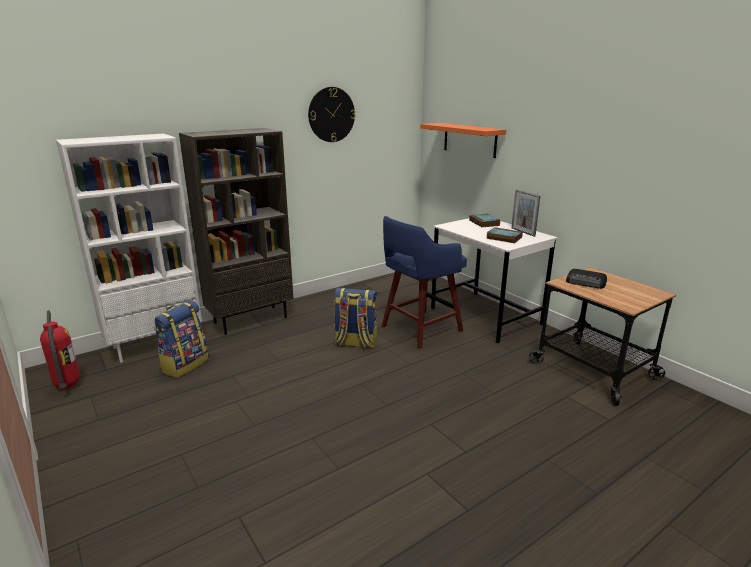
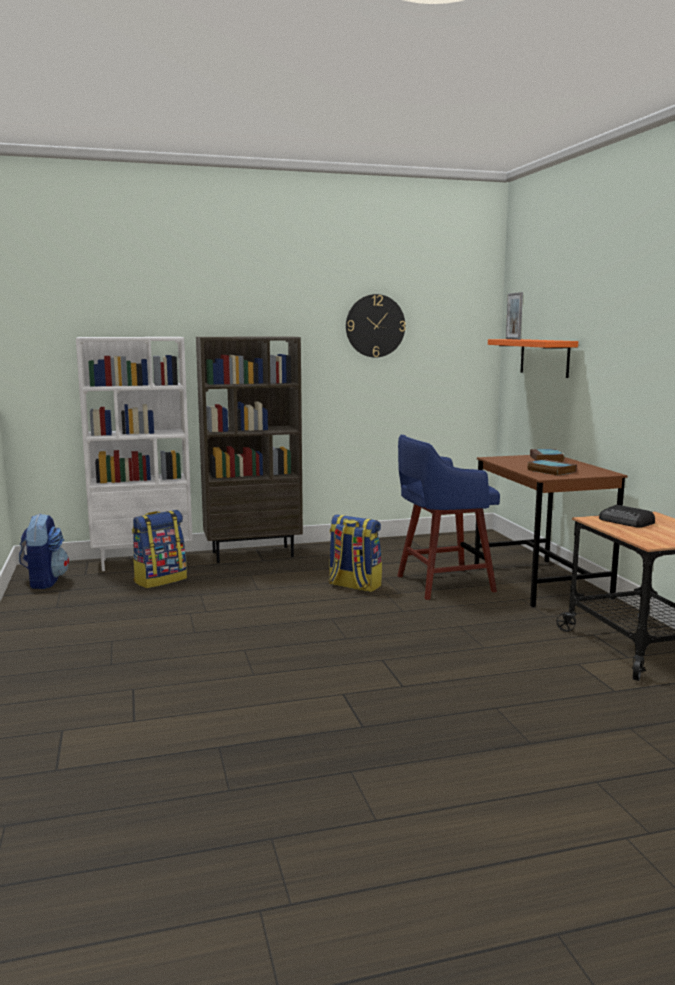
camera: 20 degrees right, 10 degrees down
fire extinguisher [40,310,80,389] -> backpack [19,513,69,589]
white desk [431,218,558,343] -> brown desk [474,455,628,608]
picture frame [511,189,540,237] -> picture frame moved to [506,292,523,340]

